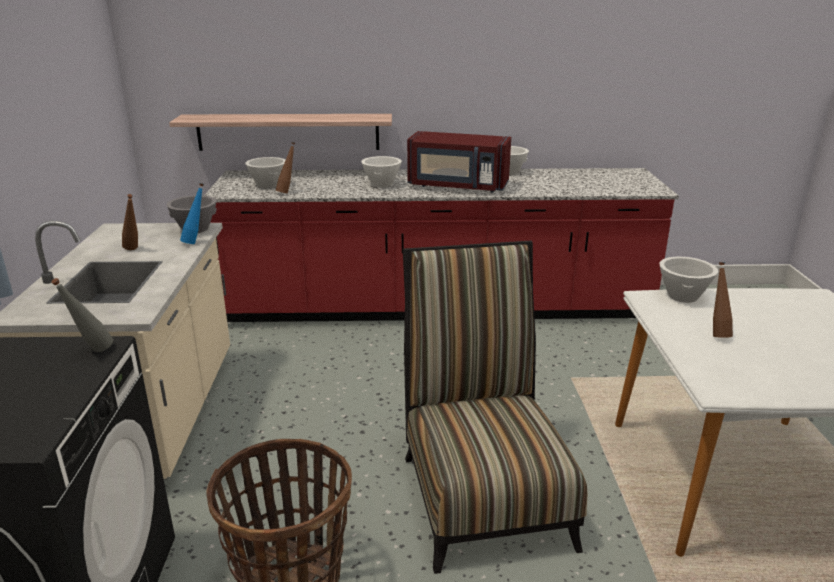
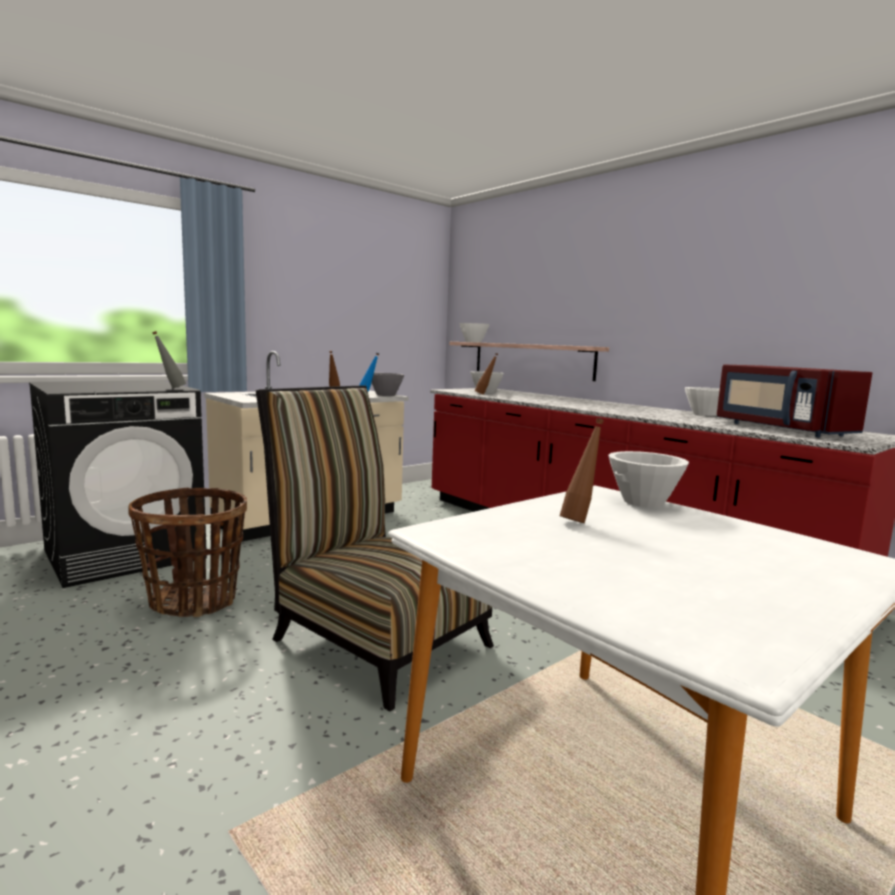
camera: 50 degrees right, 15 degrees down
white bowl [361,156,402,187] -> white bowl moved to [459,323,490,342]
chair [403,241,587,574] -> chair turned 90 degrees counterclockwise [256,385,494,712]
red microwave [407,131,511,192] -> red microwave moved to [717,365,872,437]

